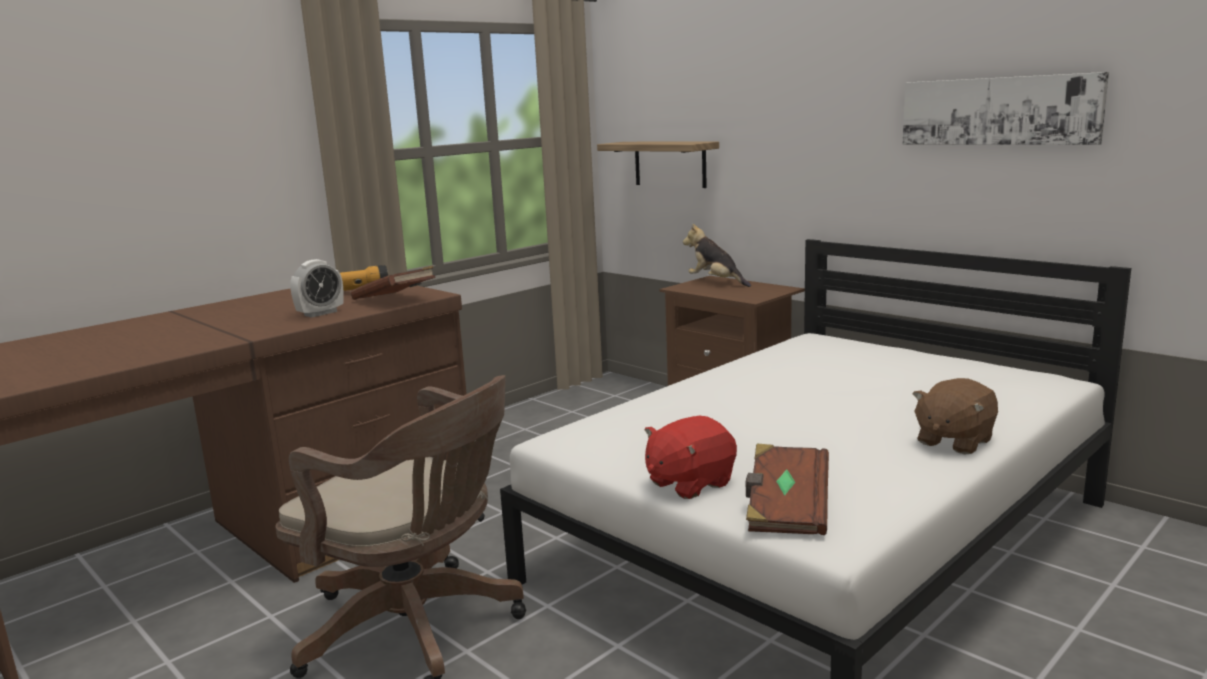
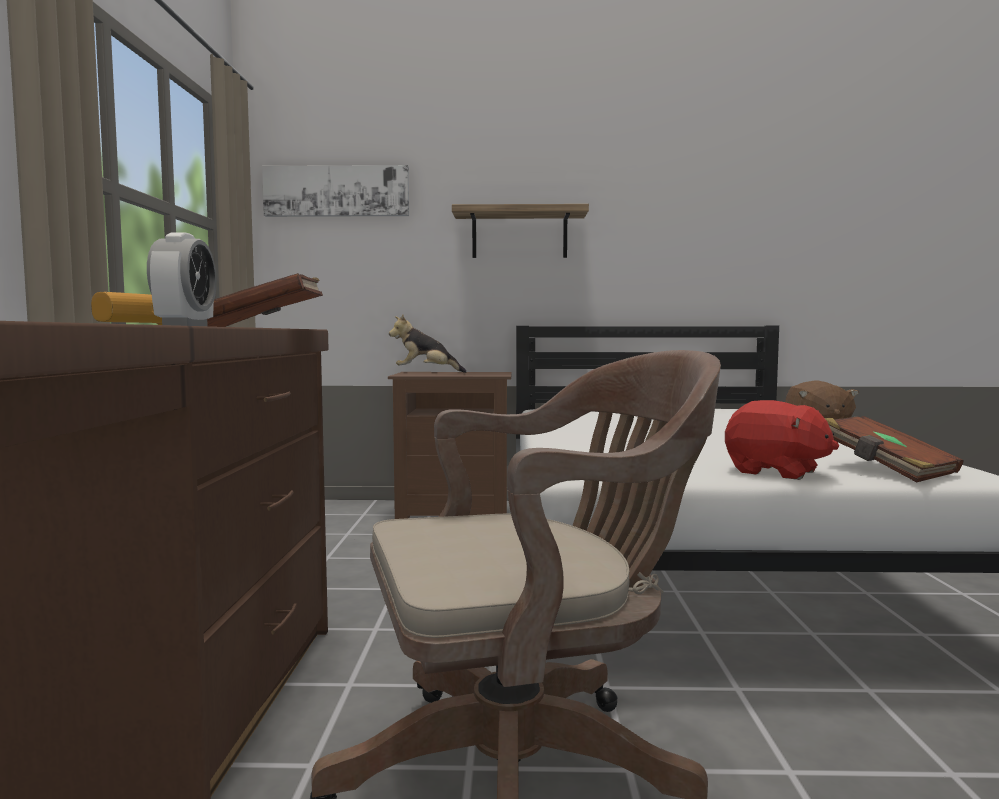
camera: 45 degrees left, 10 degrees down
shelf [597,142,719,188] -> shelf moved to [452,204,589,258]
red plush toy [645,416,737,499] -> red plush toy turned 60 degrees counterclockwise [725,400,839,480]
picture [903,72,1109,145] -> picture moved to [262,165,409,217]

